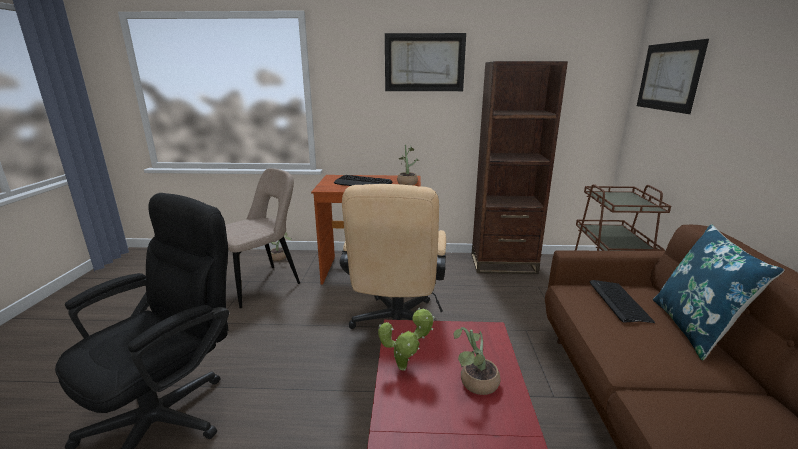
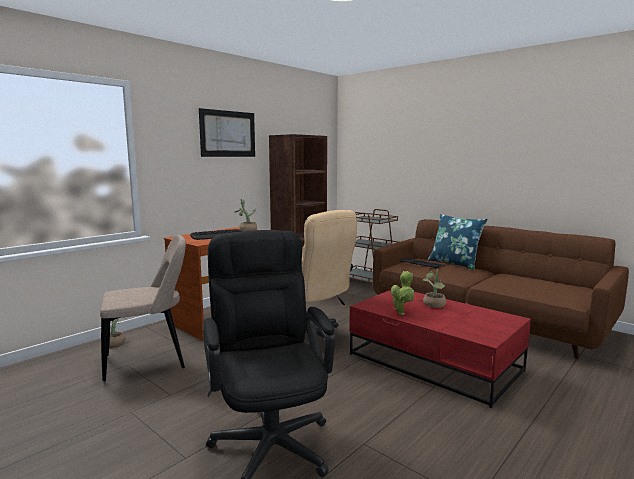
camera: 50 degrees left, 10 degrees down
beige chair [225,168,300,308] -> beige chair turned 75 degrees clockwise [100,235,186,381]
picture [637,39,709,114] -> none

